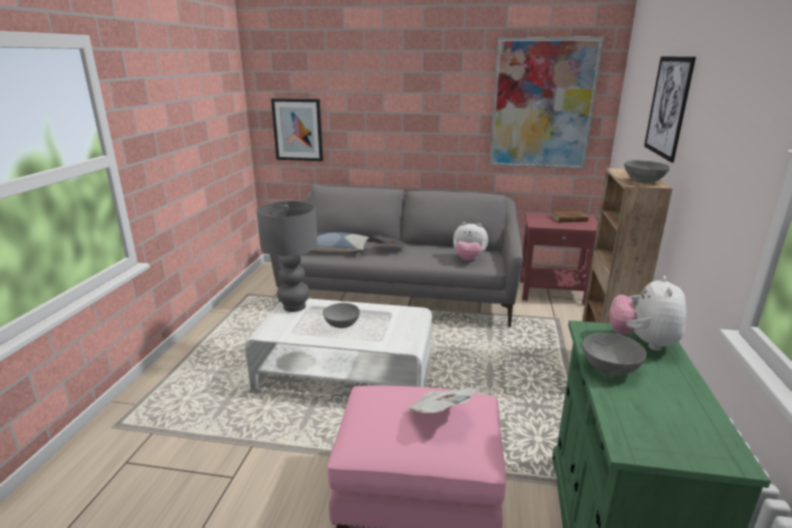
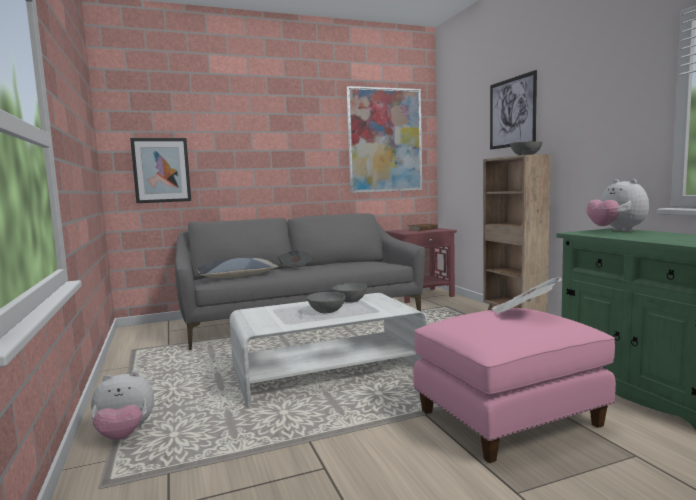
camera: 30 degrees left, 15 degrees down
grey table lamp [256,201,318,312] -> none
plush toy [453,222,488,261] -> plush toy moved to [91,371,154,440]
grey bowl [582,333,646,376] -> grey bowl moved to [332,283,367,303]

